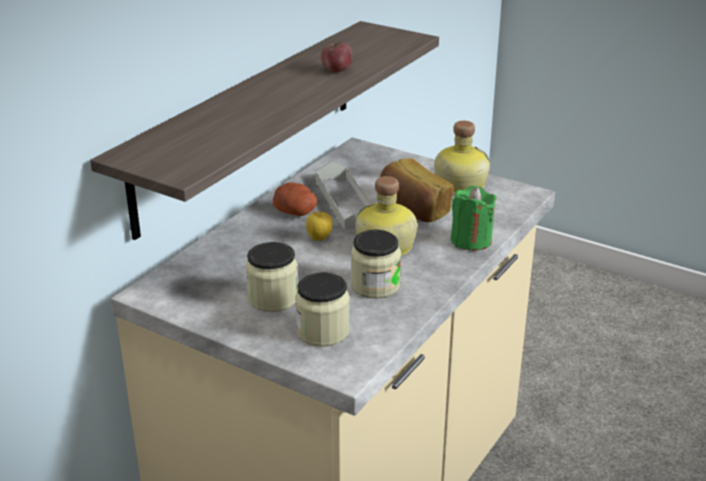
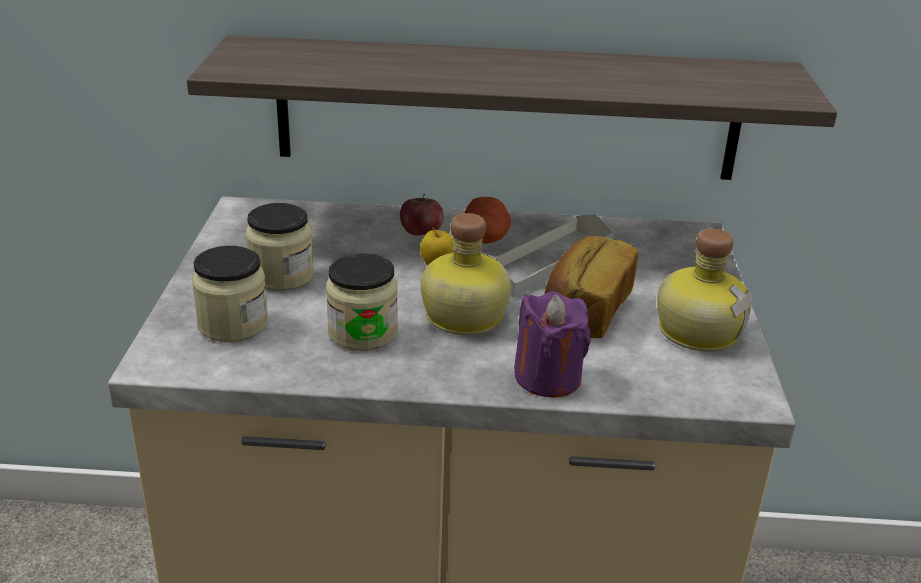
camera: 60 degrees right, 0 degrees up
apple [321,39,352,72] -> apple moved to [400,193,443,236]
green candle [450,185,497,251] -> purple candle [514,291,591,397]

